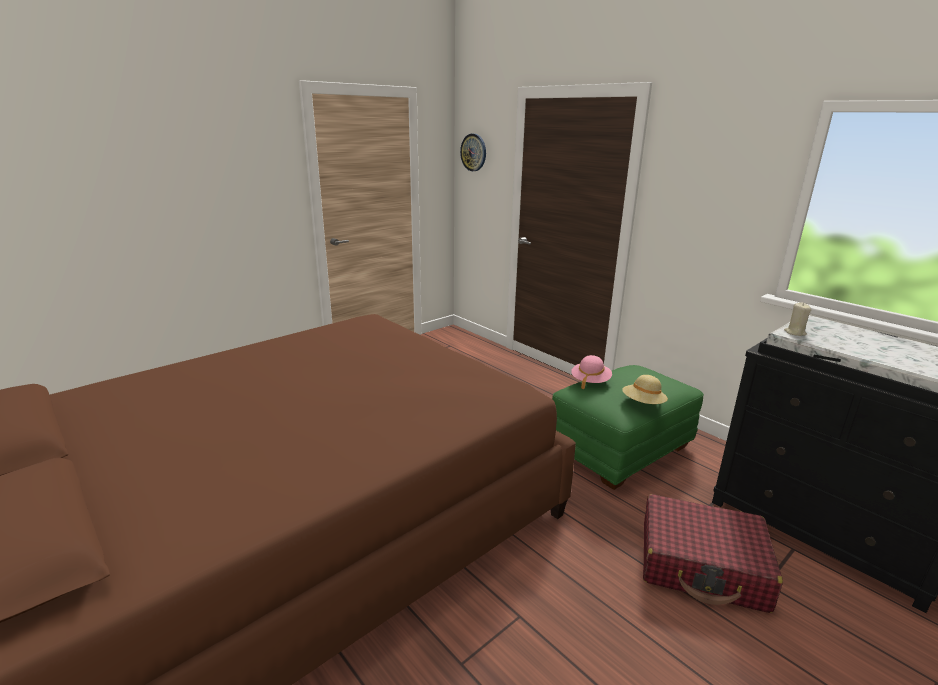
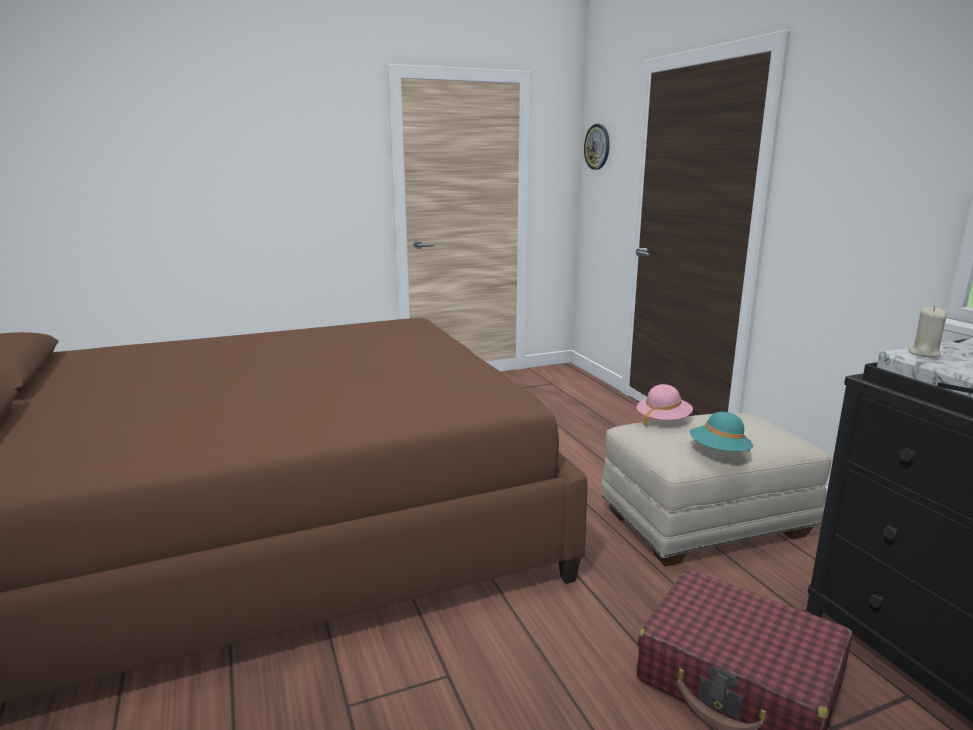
camera: 20 degrees right, 5 degrees down
green ottoman [552,365,704,490] -> beige ottoman [601,413,832,567]
beige hat [622,375,668,404] -> turquoise hat [690,412,753,452]

